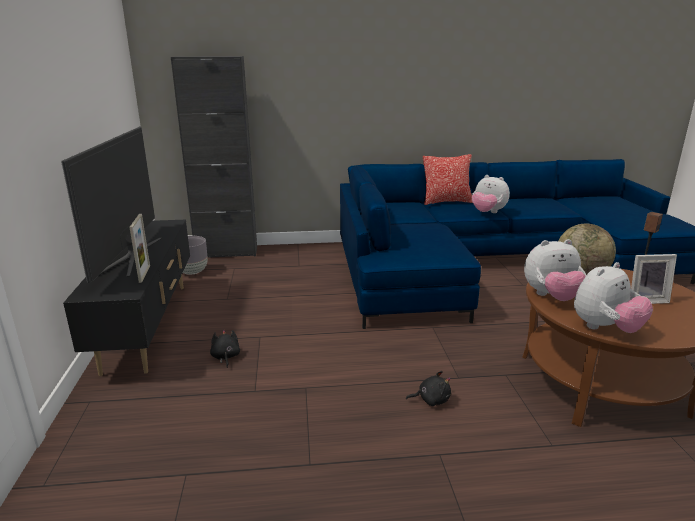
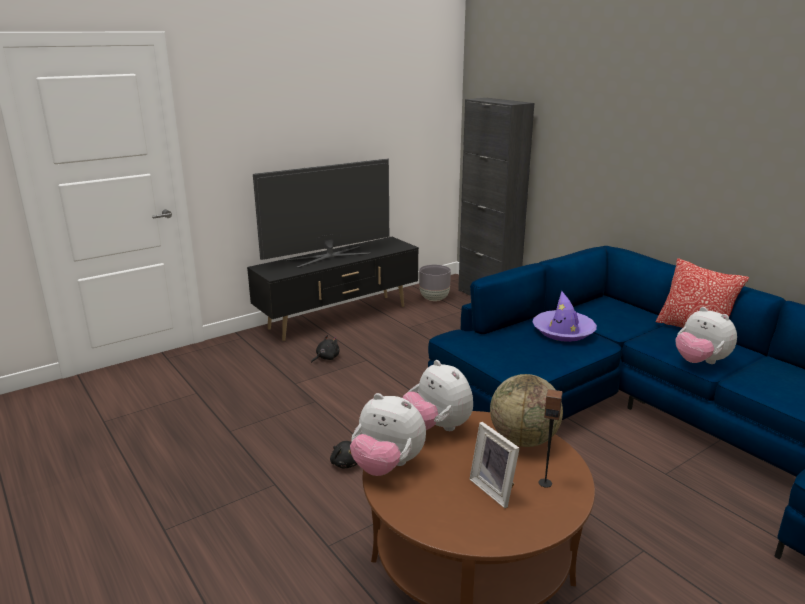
camera: 60 degrees right, 0 degrees up
picture frame [129,214,150,283] -> none
plush toy [472,175,510,213] -> plush toy turned 45 degrees counterclockwise [676,307,737,364]
none -> purple hat [532,291,597,342]

